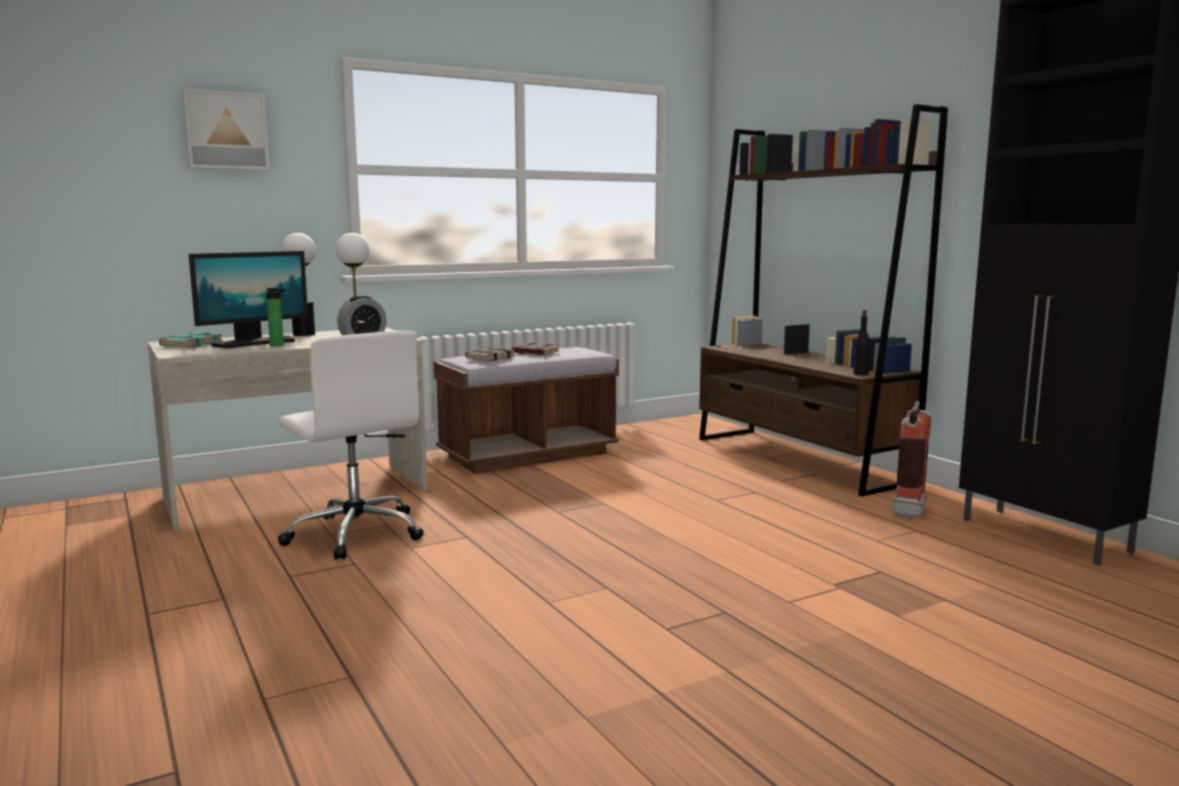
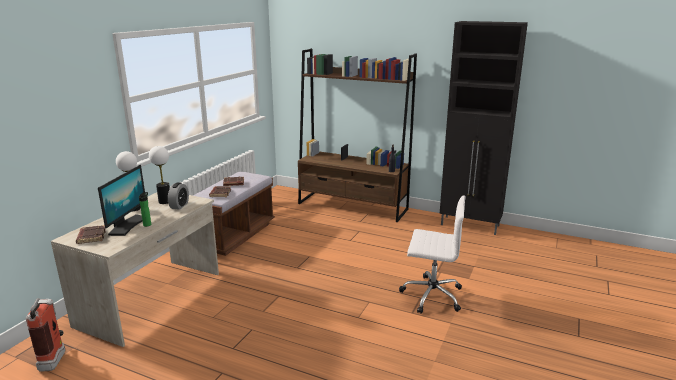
camera: 35 degrees left, 10 degrees up
turquoise book [159,333,223,347] -> brown book [76,225,106,244]
picture [182,88,270,170] -> none
white office chair [278,331,424,560] -> white office chair moved to [399,195,466,314]
fire extinguisher [893,401,932,518] -> fire extinguisher moved to [26,298,65,372]

